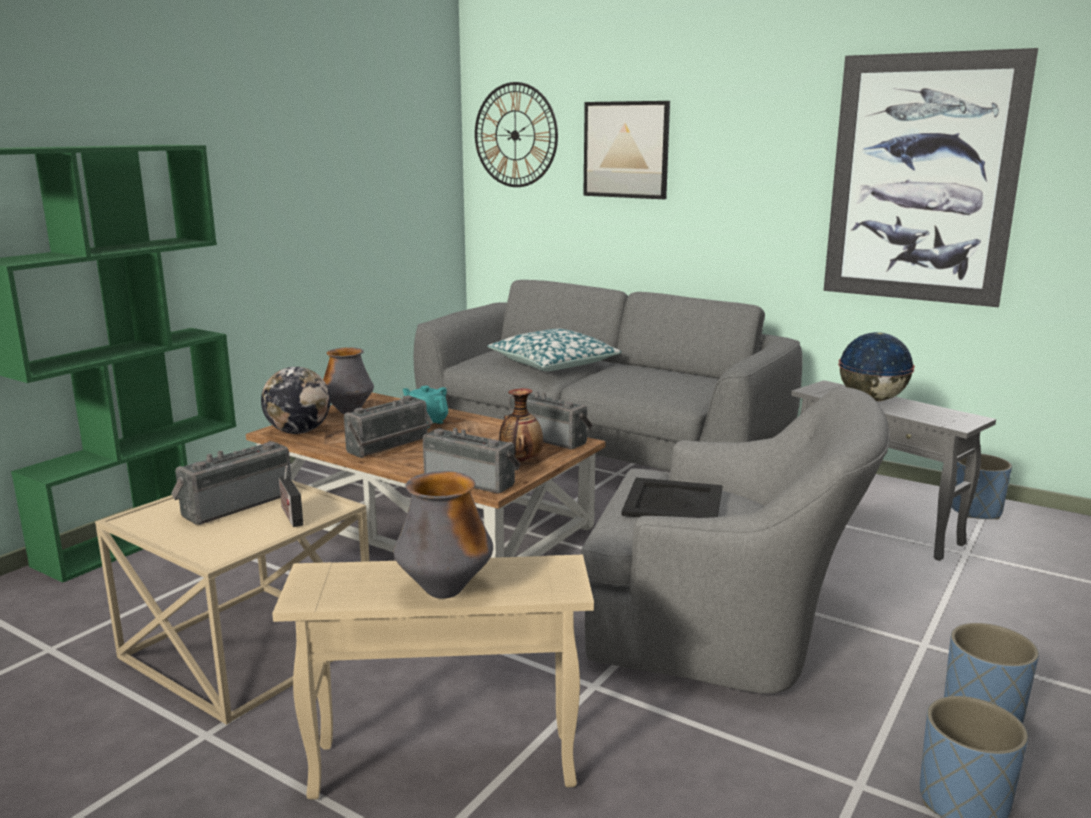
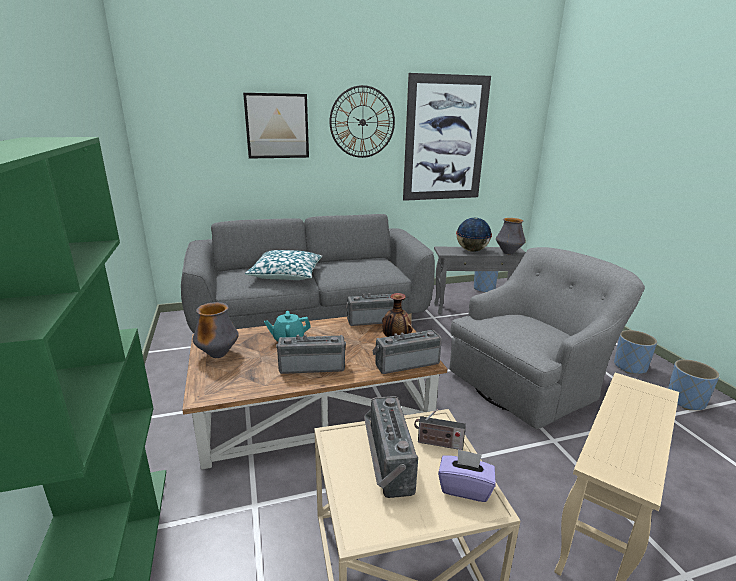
camera: 50 degrees left, 5 degrees up
globe [261,367,331,434] -> none
radio [344,396,433,458] -> radio turned 90 degrees counterclockwise [276,334,346,374]
vase [394,471,493,599] -> vase moved to [496,218,526,254]
wall clock [475,82,558,187] -> wall clock moved to [330,85,395,158]
black tray [621,477,722,518] -> none
none -> purple tissue box [438,449,496,502]

